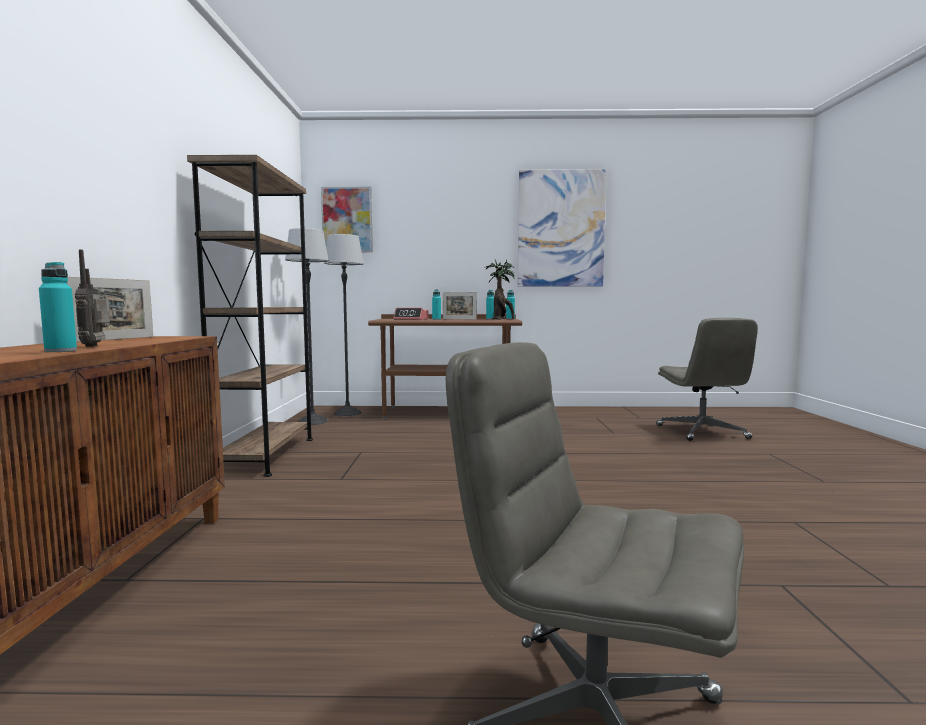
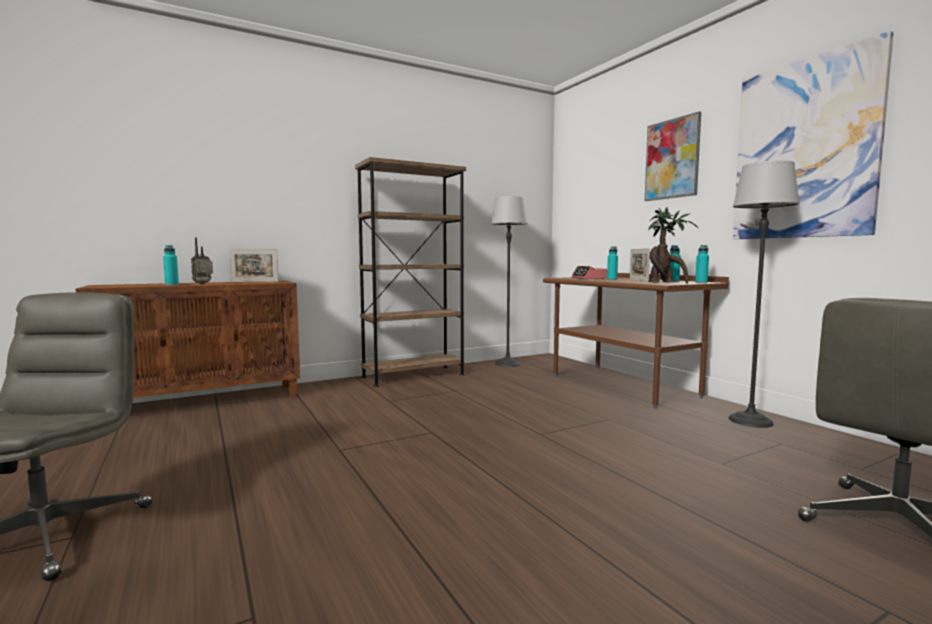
camera: 60 degrees right, 0 degrees up
picture [321,187,373,252] -> picture moved to [645,111,701,201]
floor lamp [324,234,364,416] -> floor lamp moved to [729,160,799,428]

